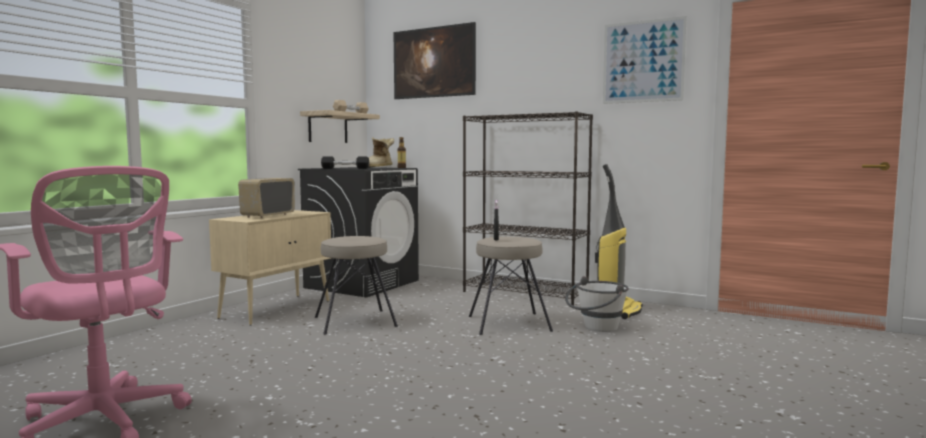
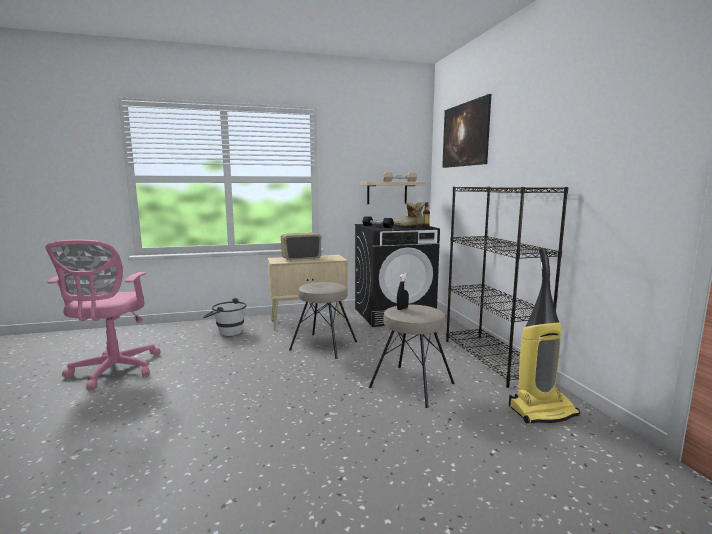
camera: 45 degrees right, 5 degrees up
white bucket [565,276,629,332] -> white bucket moved to [203,298,247,336]
picture [603,16,687,104] -> none

